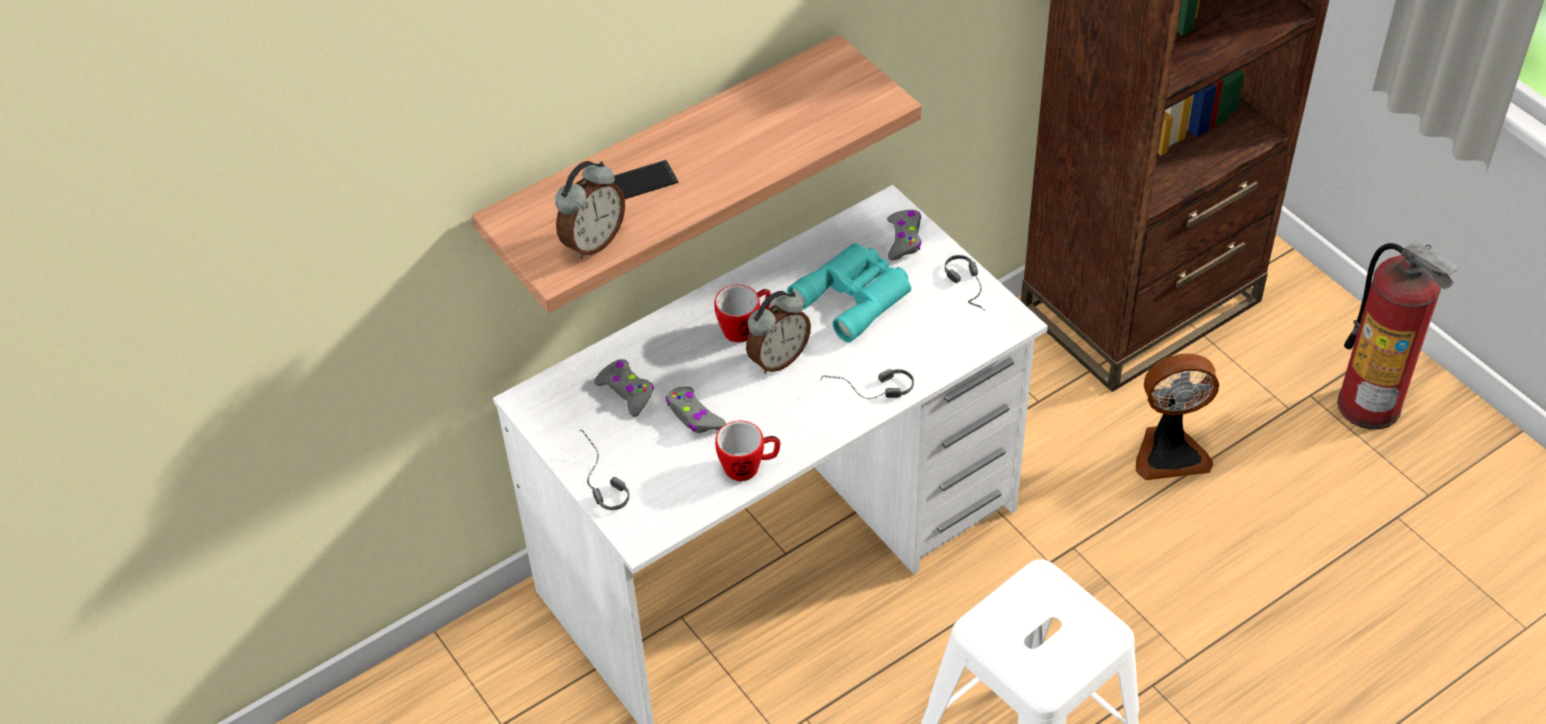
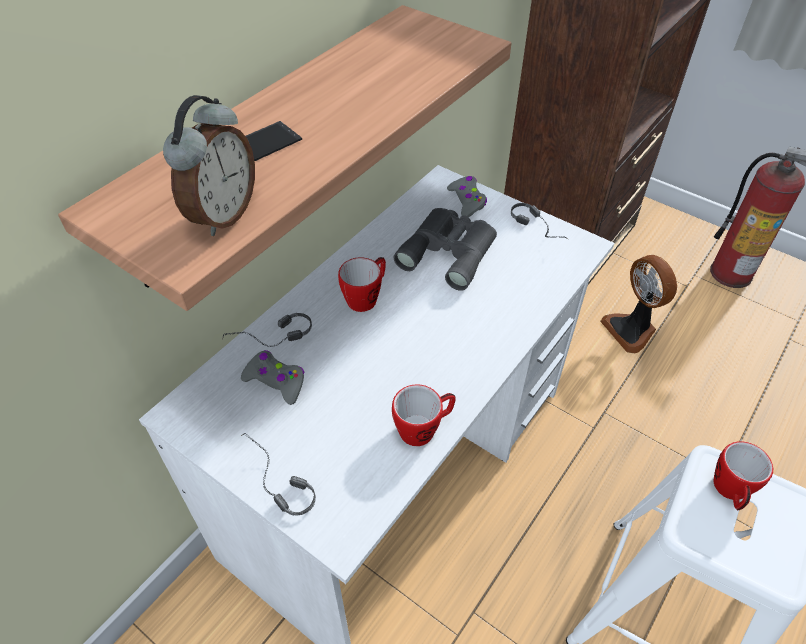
camera: 20 degrees left, 0 degrees up
grey game controller [666,386,726,433] -> none
alarm clock [746,291,811,374] -> none
turquoise binoculars [787,243,911,343] -> grey binoculars [393,208,497,291]
headphones [820,369,914,399] -> headphones moved to [222,313,312,347]
fan [1136,354,1219,480] -> fan turned 90 degrees clockwise [600,255,677,353]
none -> mug [713,441,773,510]

